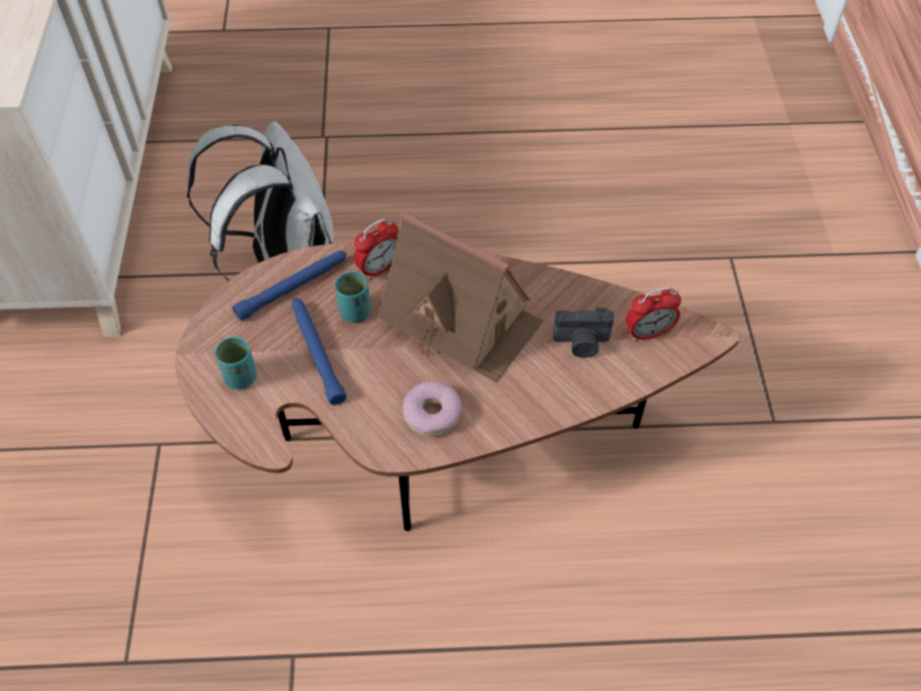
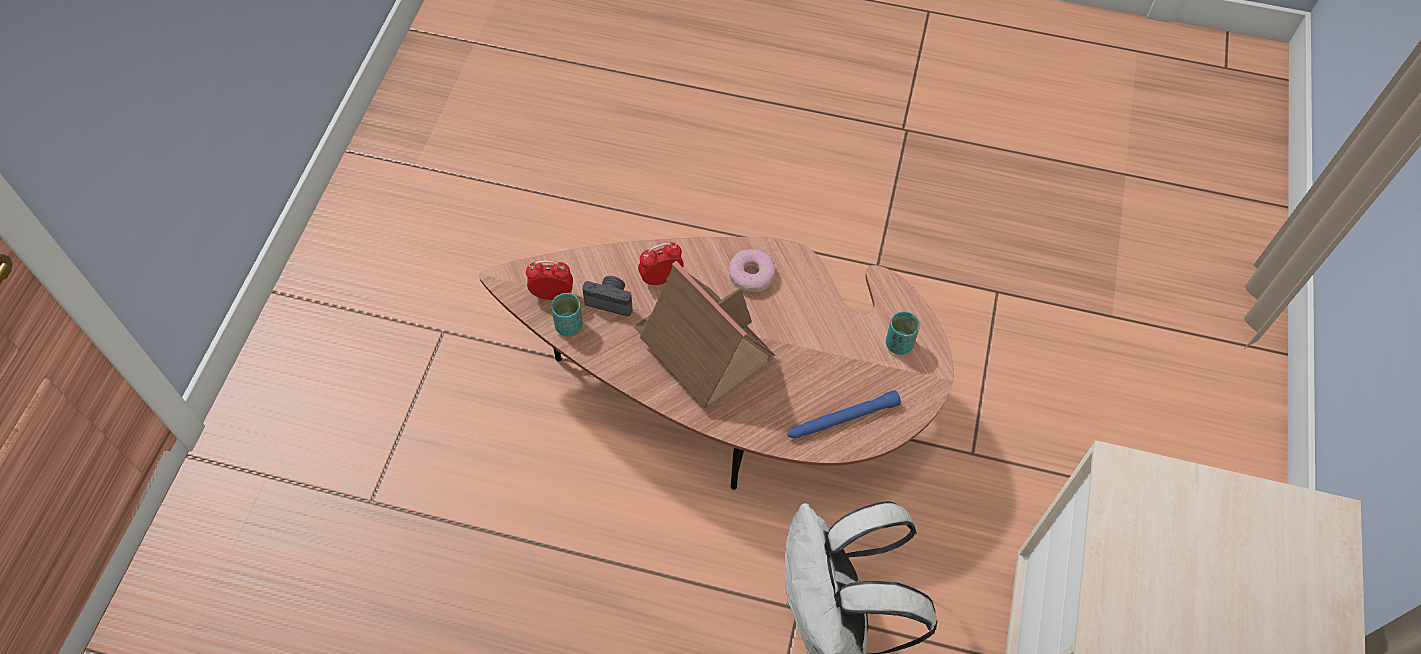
camera: 165 degrees left, 5 degrees up
blue flashlight [292,298,347,405] -> none
turquoise cup [335,271,371,323] -> turquoise cup moved to [551,293,583,336]
alarm clock [354,219,398,280] -> alarm clock moved to [638,242,684,287]

